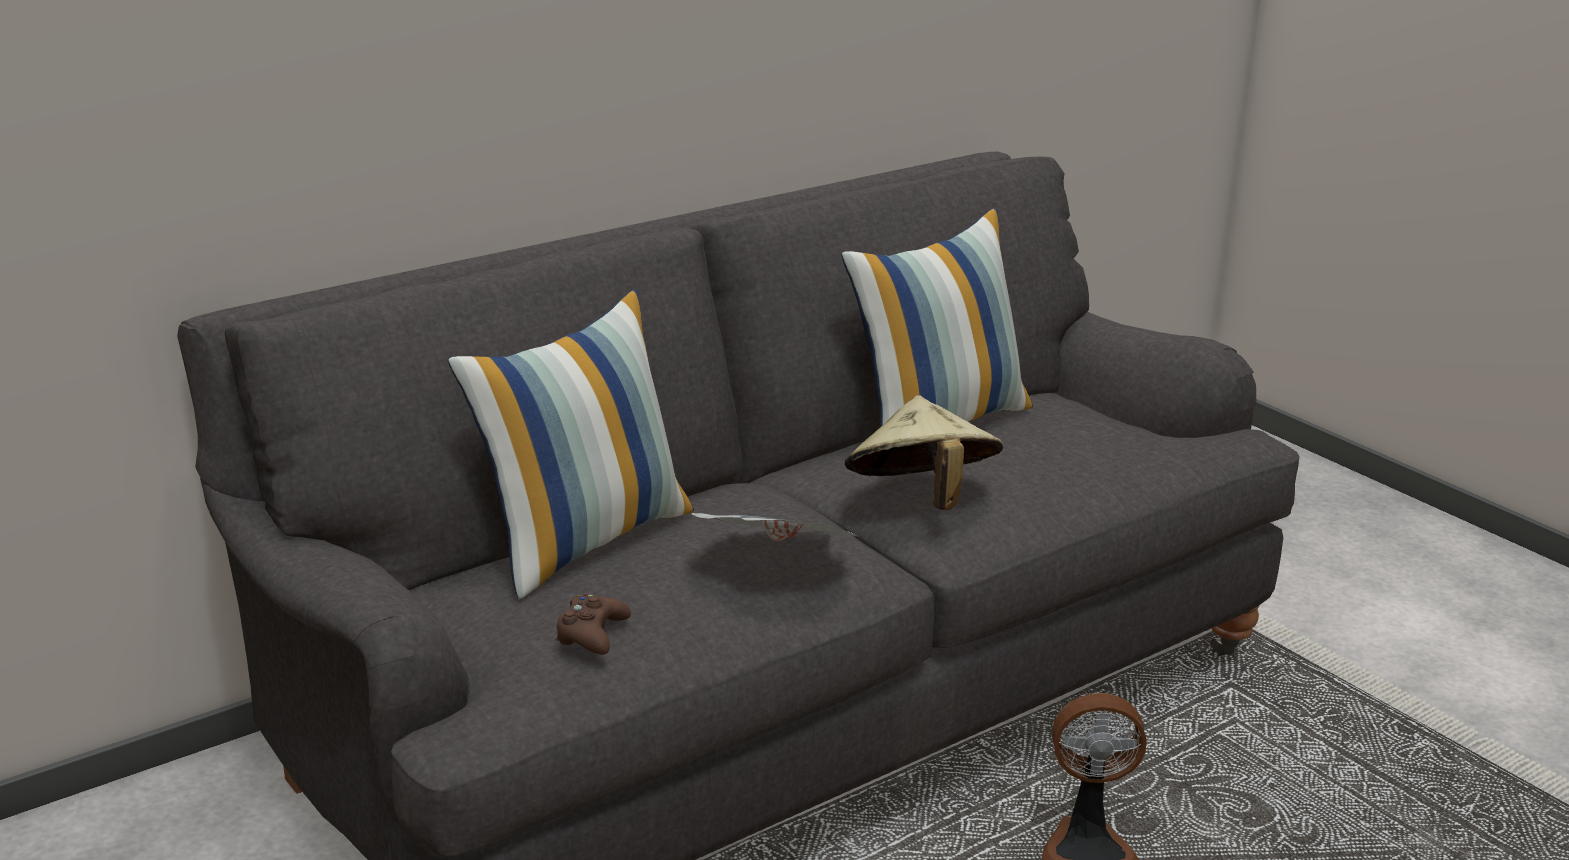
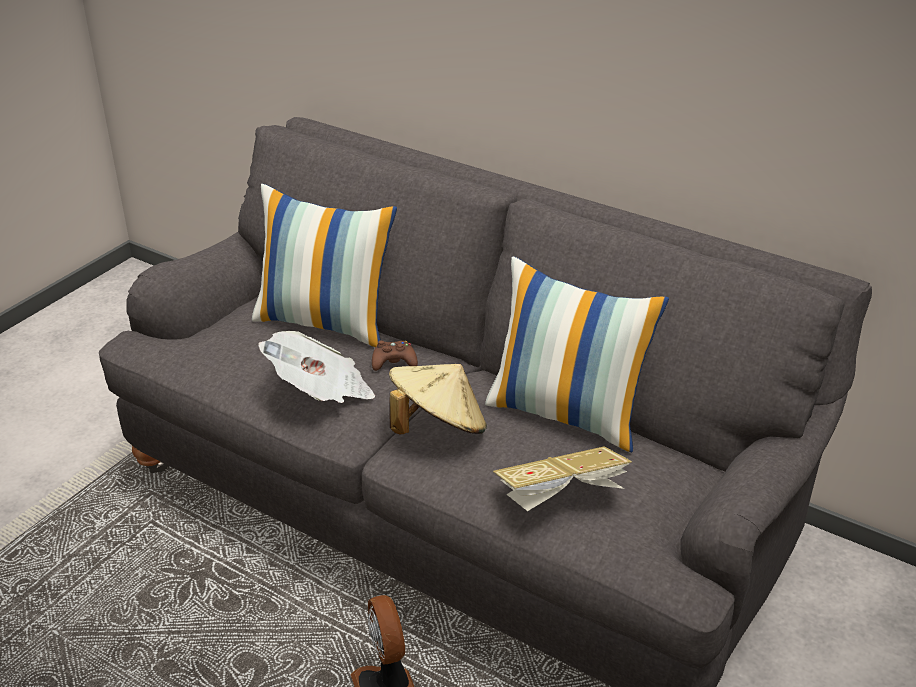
camera: 70 degrees right, 10 degrees up
brown game controller [556,594,631,655] -> brown game controller moved to [372,340,418,371]
none -> book [493,446,632,511]

